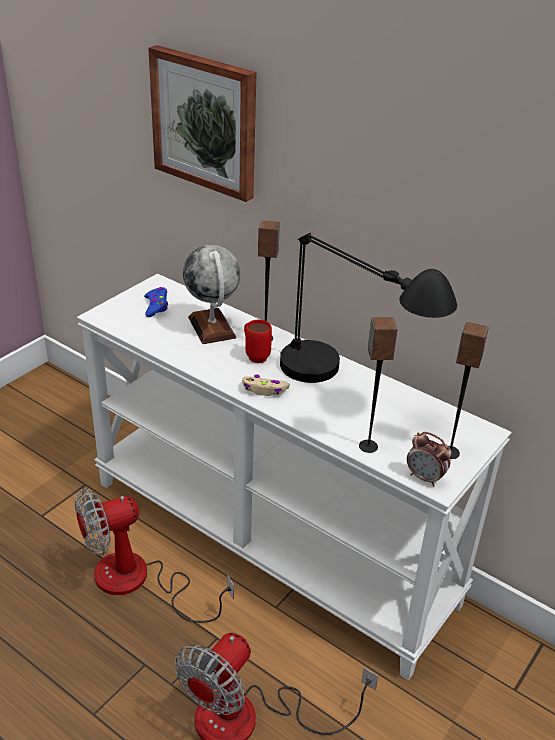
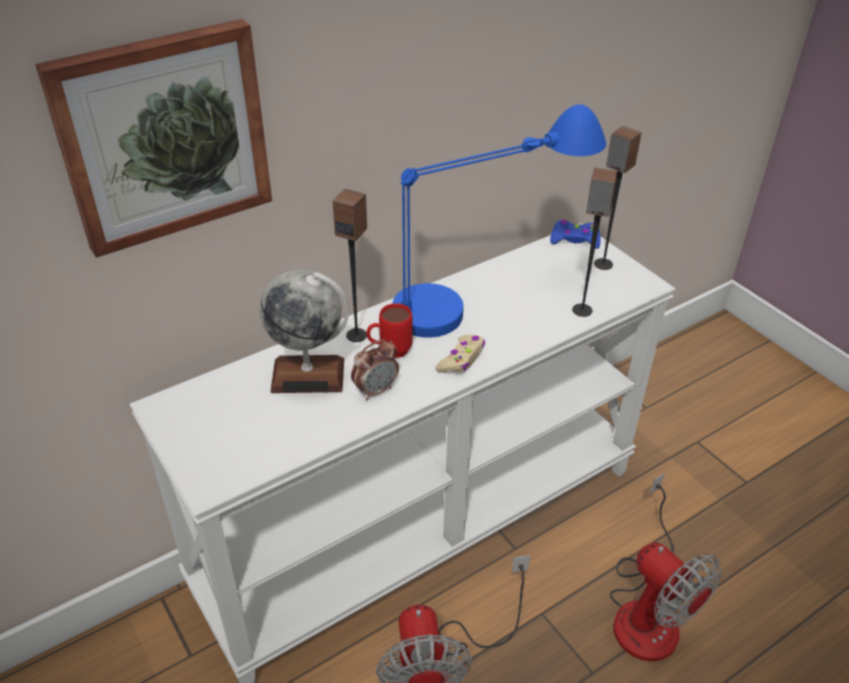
camera: 70 degrees left, 5 degrees up
blue game controller [144,287,168,317] -> blue game controller moved to [550,220,601,249]
black table lamp [280,233,457,383] -> blue table lamp [392,104,606,338]
alarm clock [407,432,452,486] -> alarm clock moved to [351,339,399,400]

